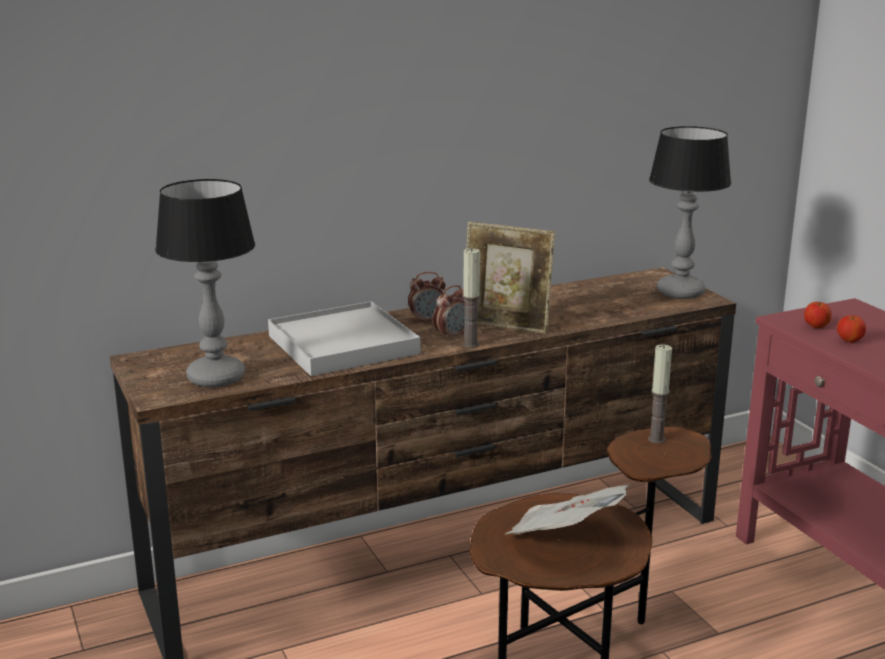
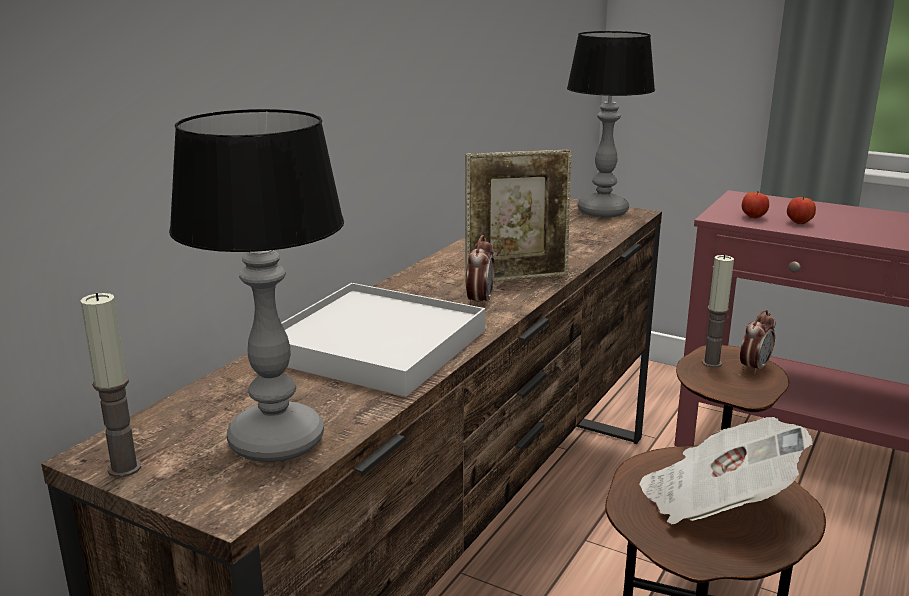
camera: 35 degrees left, 0 degrees up
alarm clock [408,272,446,323] -> alarm clock moved to [740,310,776,375]
candle [462,248,480,348] -> candle moved to [80,293,141,477]

